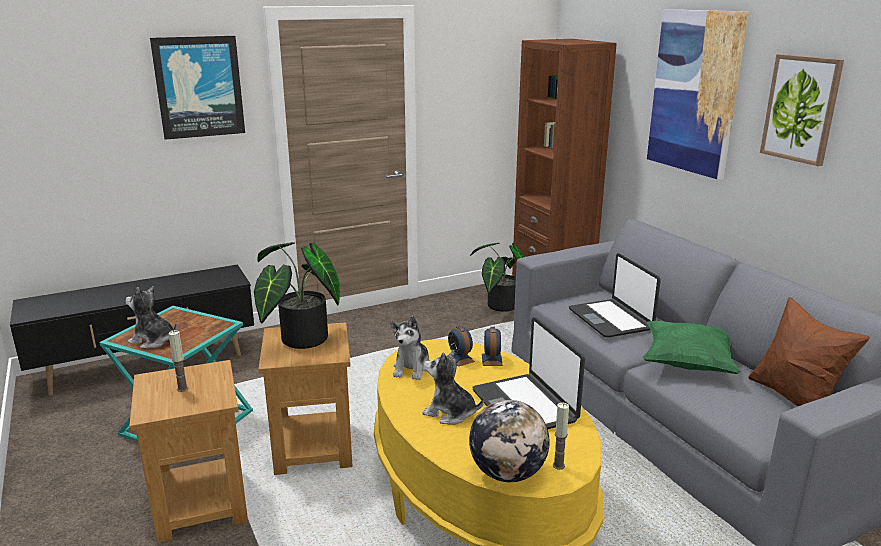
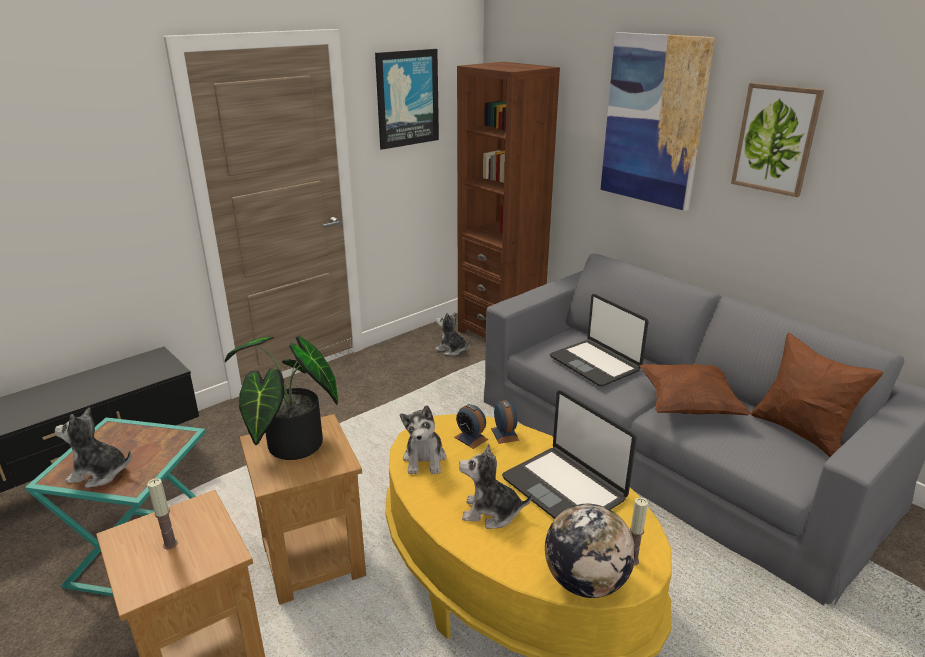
camera: 15 degrees left, 5 degrees up
picture [150,36,245,140] -> picture moved to [375,49,439,150]
potted plant [470,243,525,312] -> plush toy [435,312,470,356]
green pillow [643,321,741,374] -> brown pillow [639,364,752,415]

